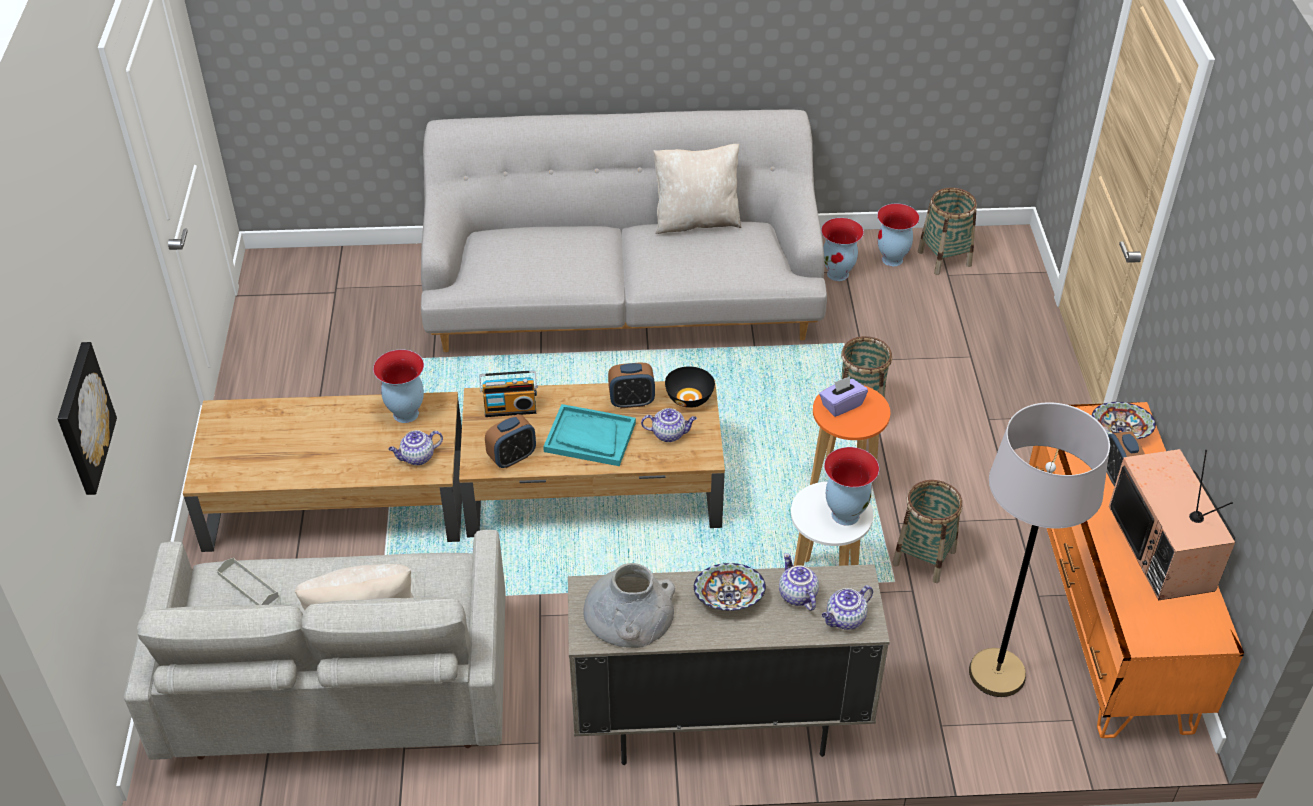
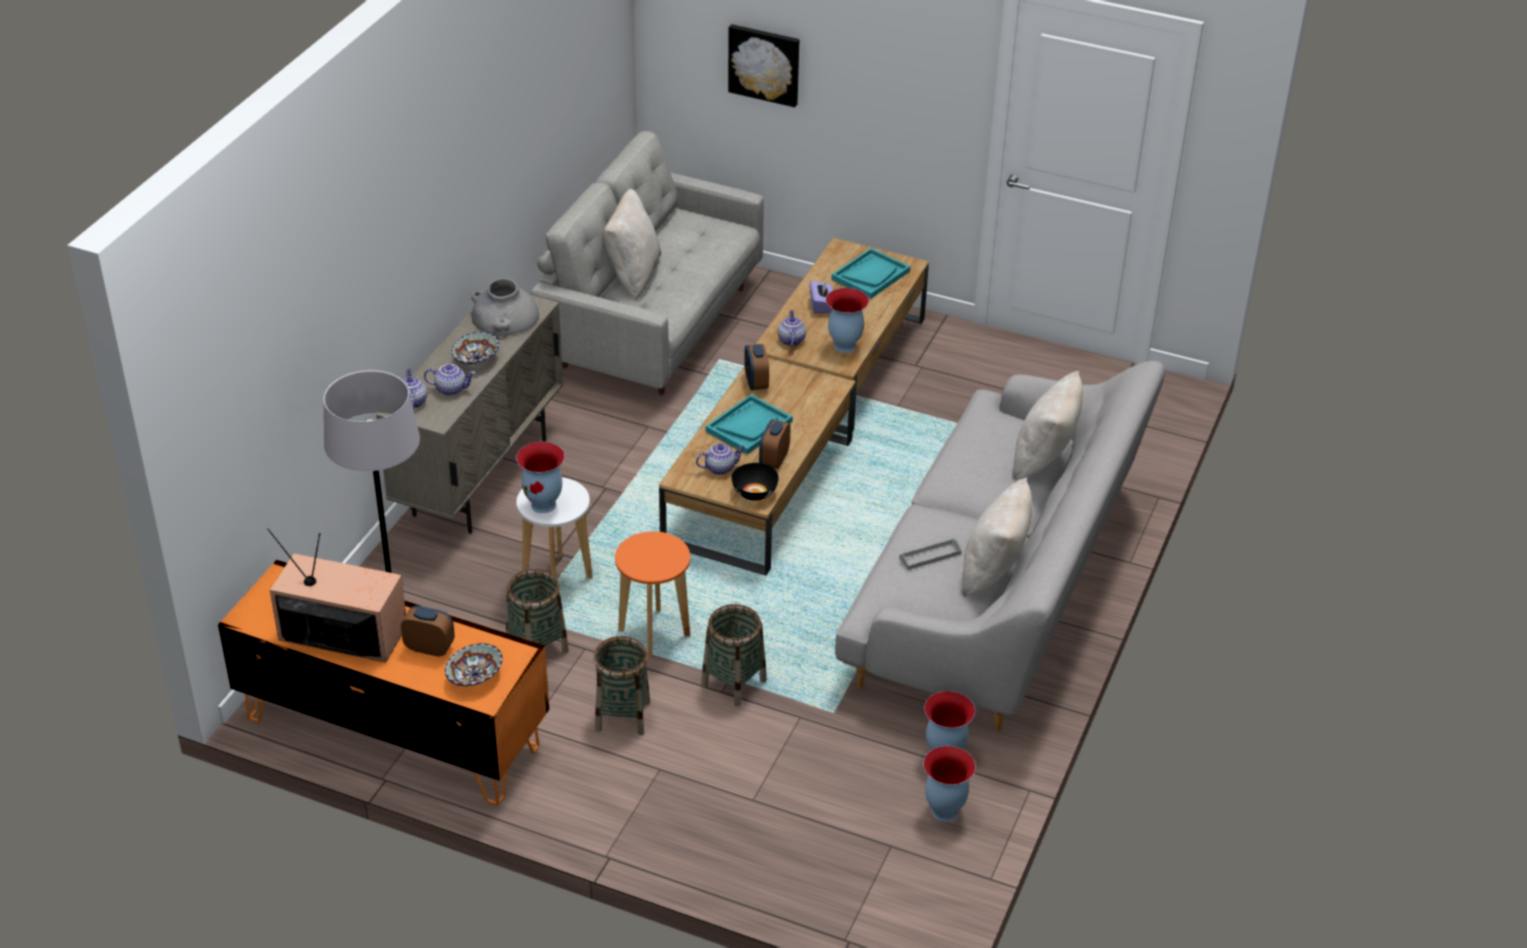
camera: 115 degrees right, 5 degrees down
grey tray [217,558,279,605] -> grey tray moved to [899,538,961,570]
radio [479,370,538,417] -> none
teapot [641,408,697,442] -> teapot turned 135 degrees counterclockwise [696,443,745,475]
purple tissue box [819,376,868,417] -> purple tissue box moved to [810,280,833,314]
basket [918,188,977,275] -> basket moved to [594,636,650,735]
none -> turquoise tray [831,248,910,299]
none -> beige pillow [1013,371,1083,481]

